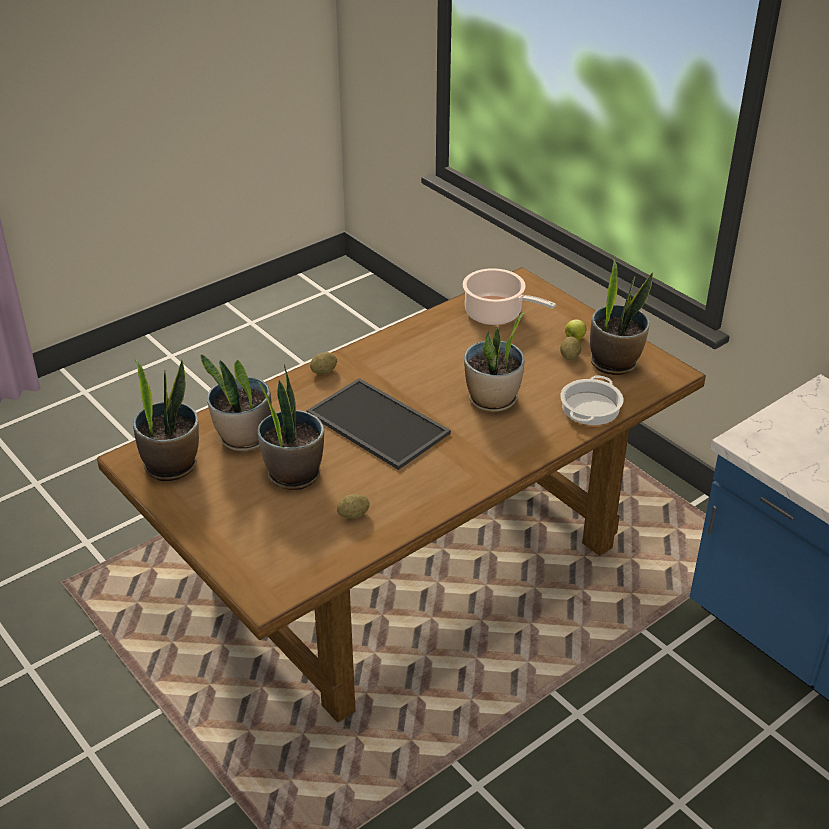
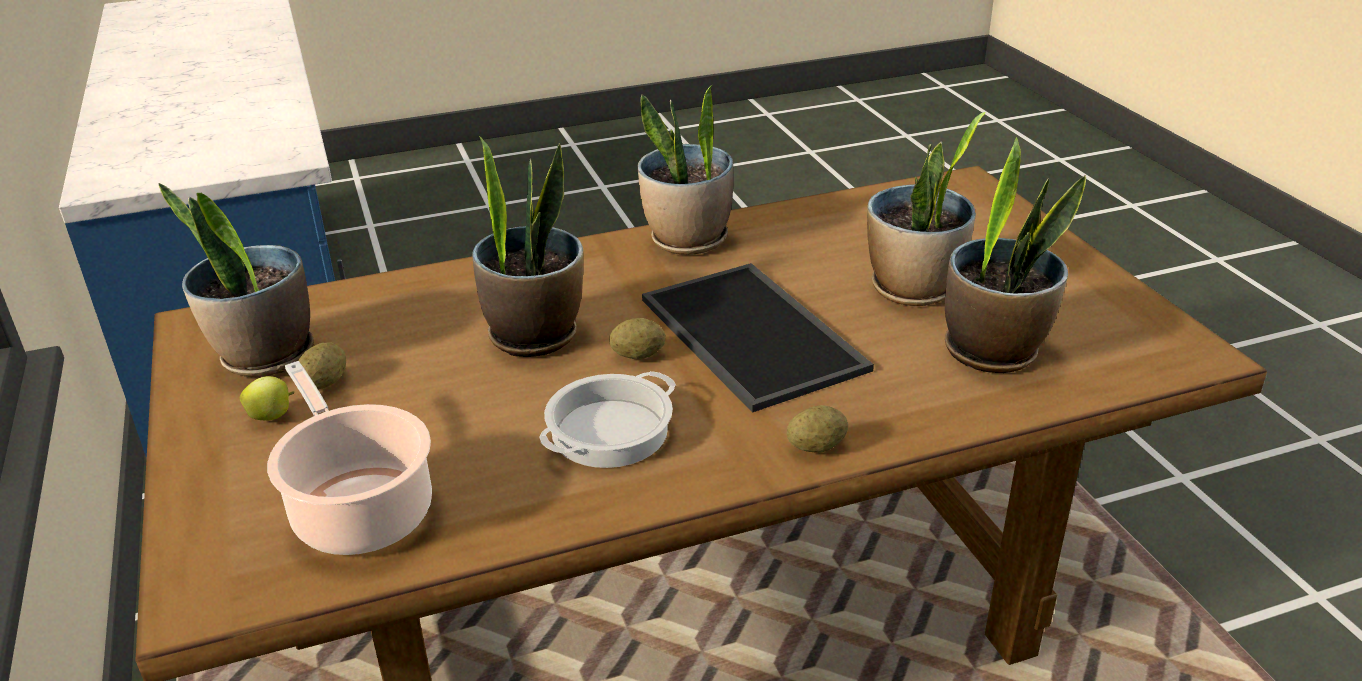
camera: 160 degrees left, 5 degrees down
potted plant [133,359,199,481] -> potted plant moved to [637,85,734,255]
potato [337,494,370,519] -> potato moved to [609,318,666,359]
cooking pot [560,376,623,425] -> cooking pot moved to [539,371,676,468]

